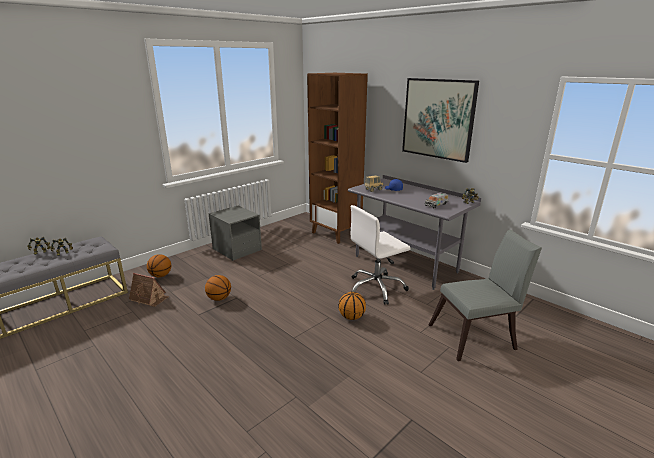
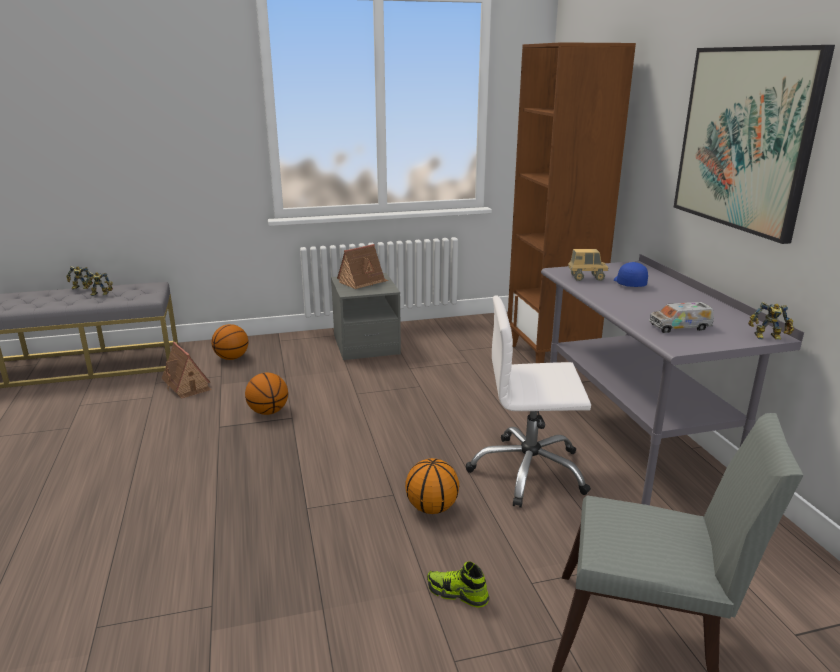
camera: 30 degrees right, 0 degrees up
none -> toy house [337,244,388,289]
none -> shoe [427,561,489,608]

